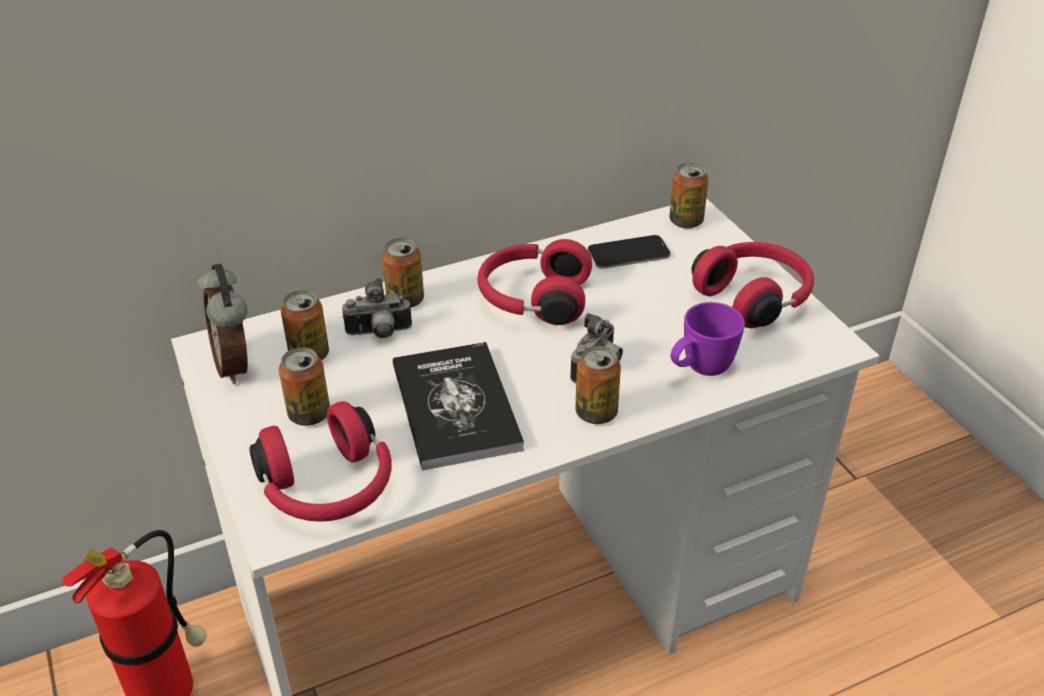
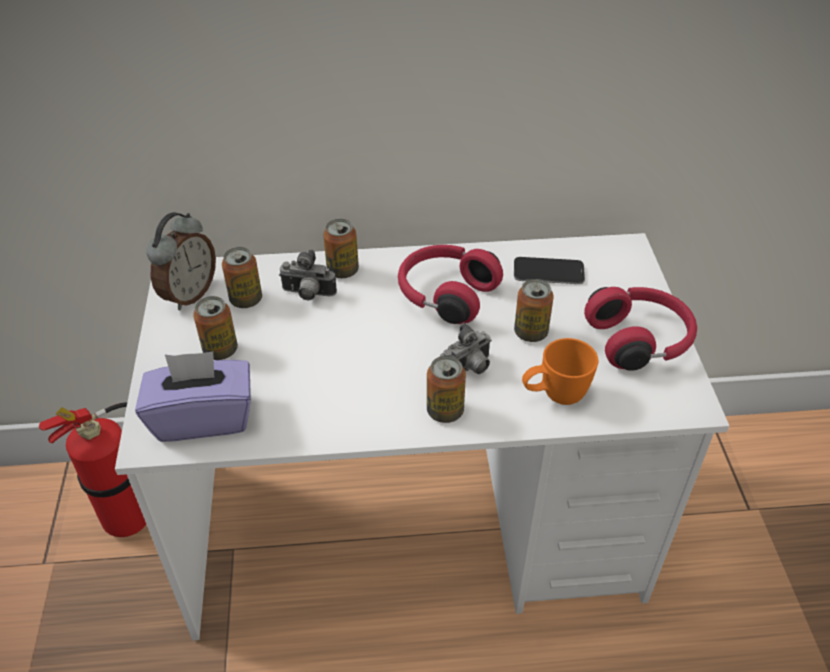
camera: 20 degrees right, 5 degrees up
alarm clock [198,264,248,385] -> alarm clock turned 150 degrees counterclockwise [146,212,216,310]
red headphones [249,401,392,522] -> purple tissue box [135,351,251,442]
book [393,342,524,470] -> none
can [669,163,709,229] -> can moved to [514,279,554,342]
purple mug [671,302,745,376] -> orange mug [522,338,598,405]

